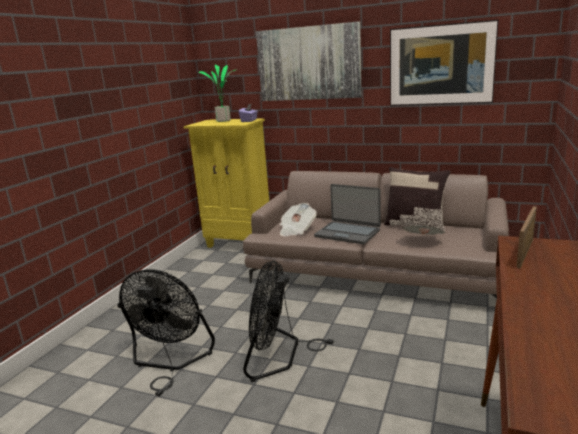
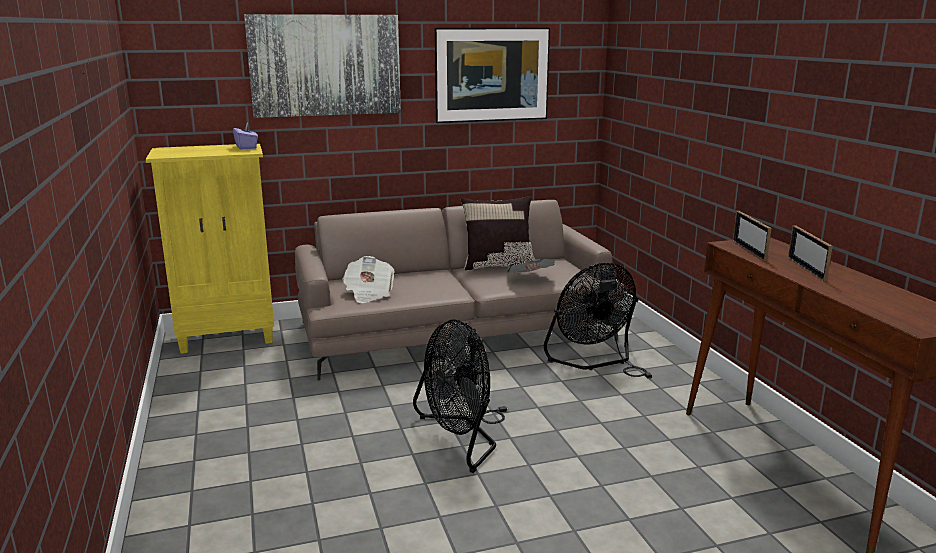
camera: 40 degrees left, 0 degrees up
black fan [117,269,215,396] -> black fan moved to [544,263,652,378]
potted plant [199,65,235,122] -> none
laptop [314,184,381,244] -> none
none -> picture frame [788,225,833,282]

